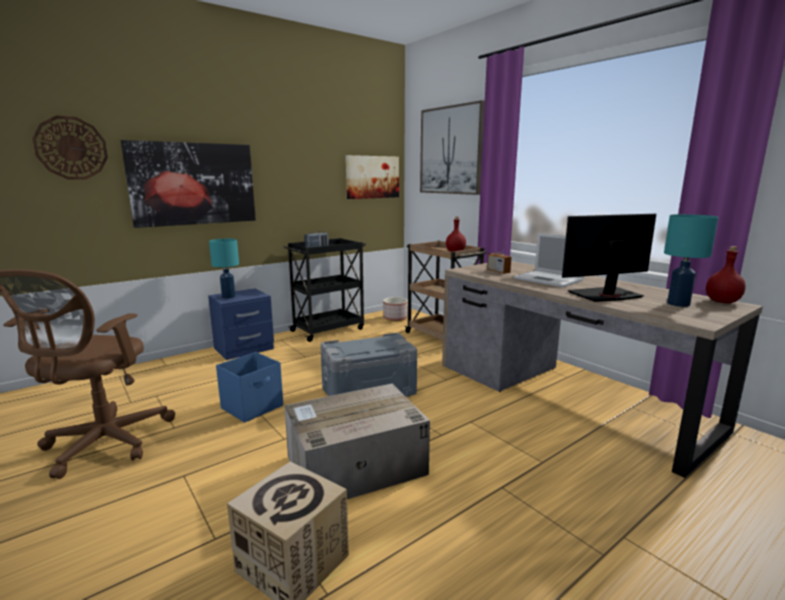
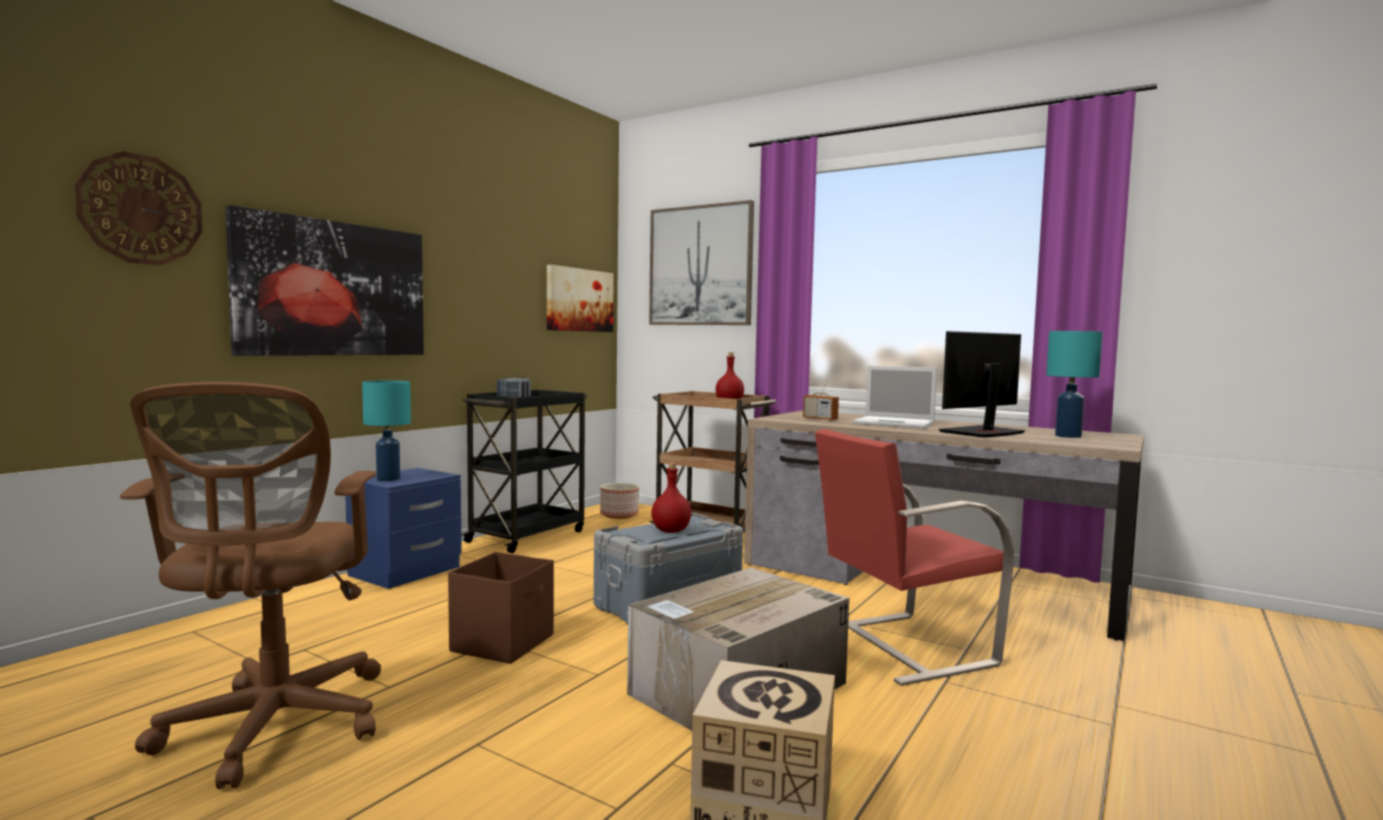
camera: 20 degrees left, 10 degrees down
blue storage box [216,352,283,423] -> brown storage box [448,552,554,664]
red bottle [706,246,745,303] -> red bottle moved to [651,463,691,533]
none -> red chair [815,429,1014,686]

